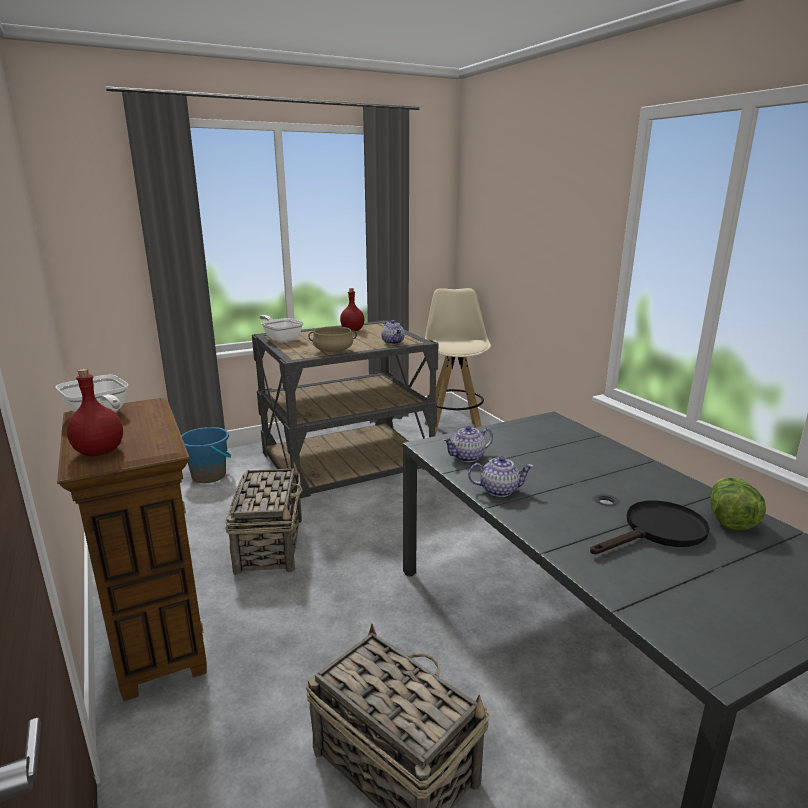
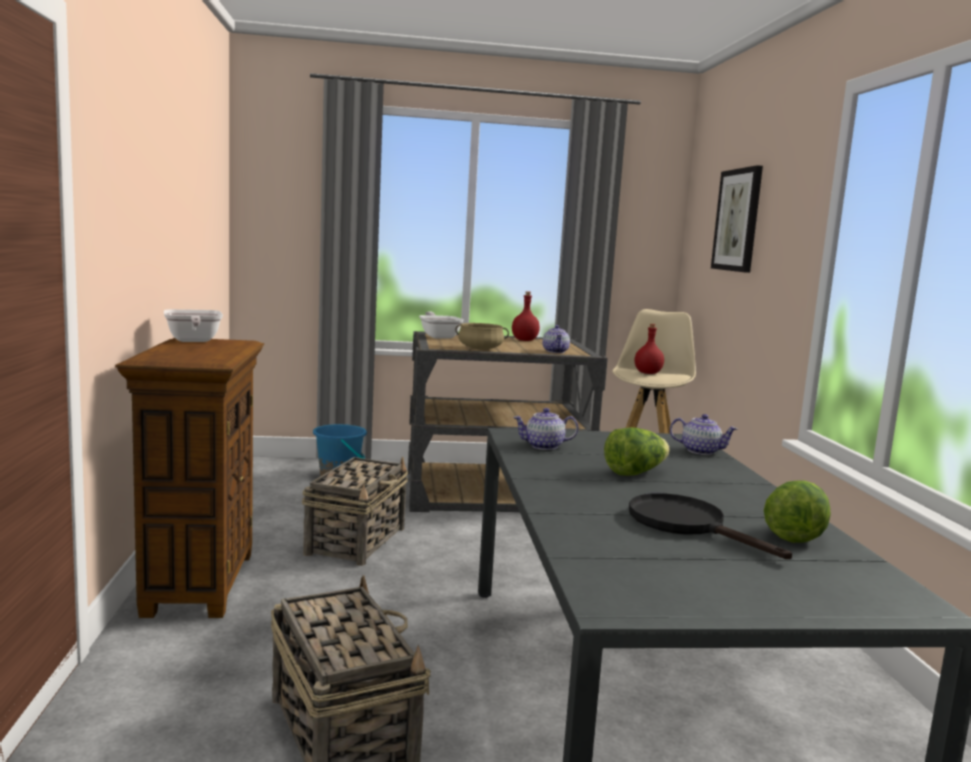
camera: 20 degrees right, 10 degrees down
red bottle [67,369,123,456] -> red bottle moved to [635,324,664,374]
teapot [468,456,534,497] -> teapot moved to [670,414,738,455]
black frying pan [590,500,710,554] -> black frying pan turned 120 degrees counterclockwise [629,493,792,559]
none -> lettuce [604,427,670,476]
none -> picture [711,165,763,273]

